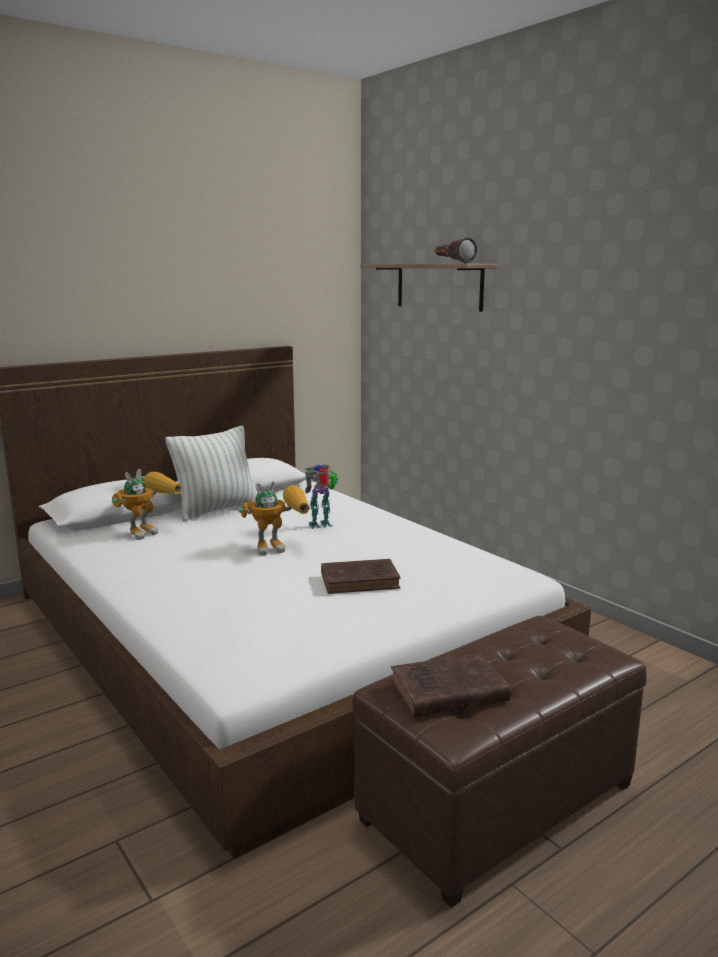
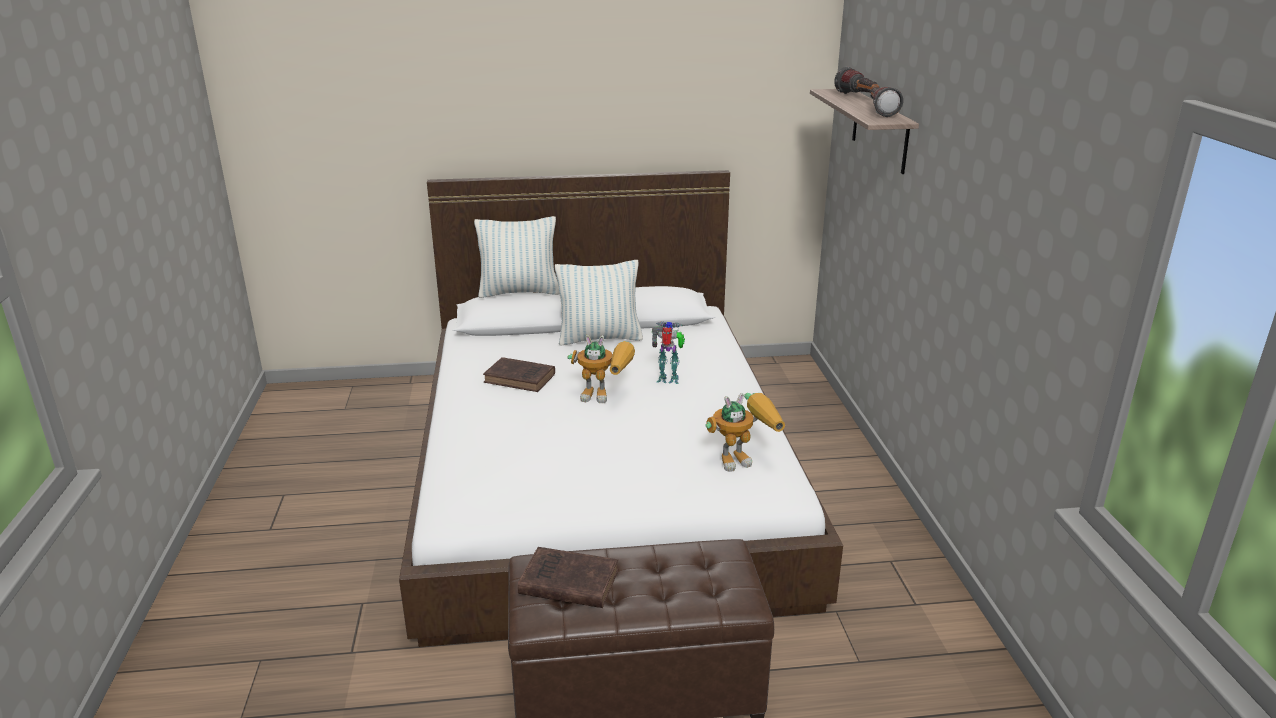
camera: 30 degrees right, 10 degrees up
toy robot [112,469,182,540] -> toy robot moved to [705,393,785,472]
brown book [321,559,400,594] -> brown book moved to [483,357,555,392]
none -> pillow [474,216,559,298]
none -> flashlight [834,67,879,94]

